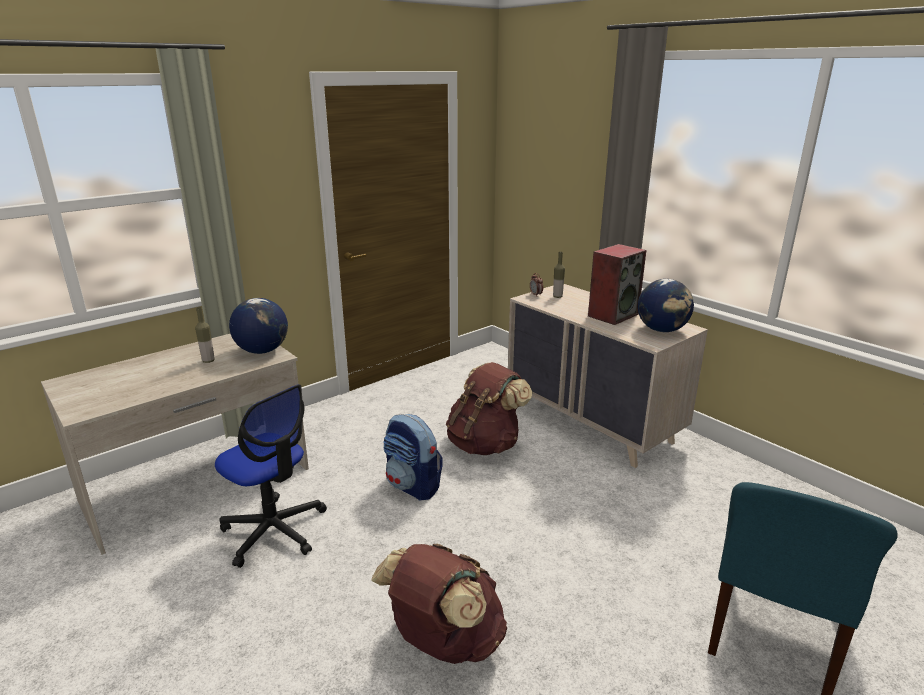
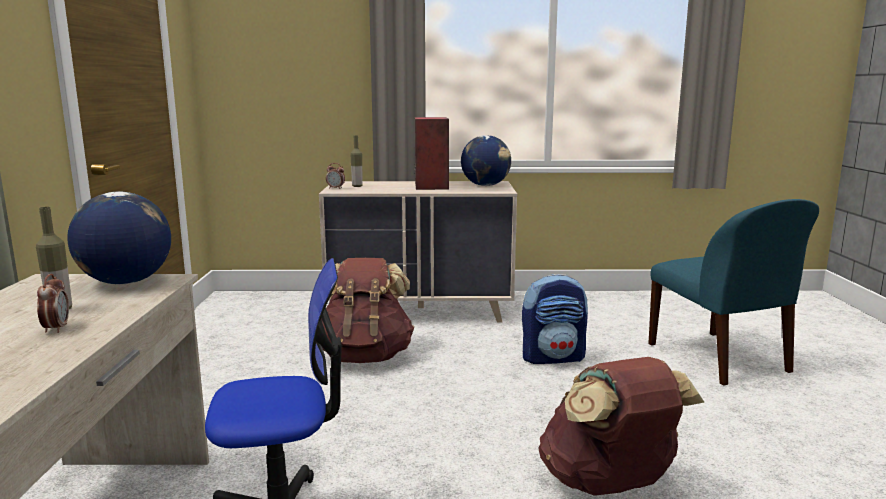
camera: 50 degrees left, 10 degrees down
backpack [383,414,443,500] -> backpack moved to [522,274,588,364]
none -> alarm clock [37,274,69,333]

